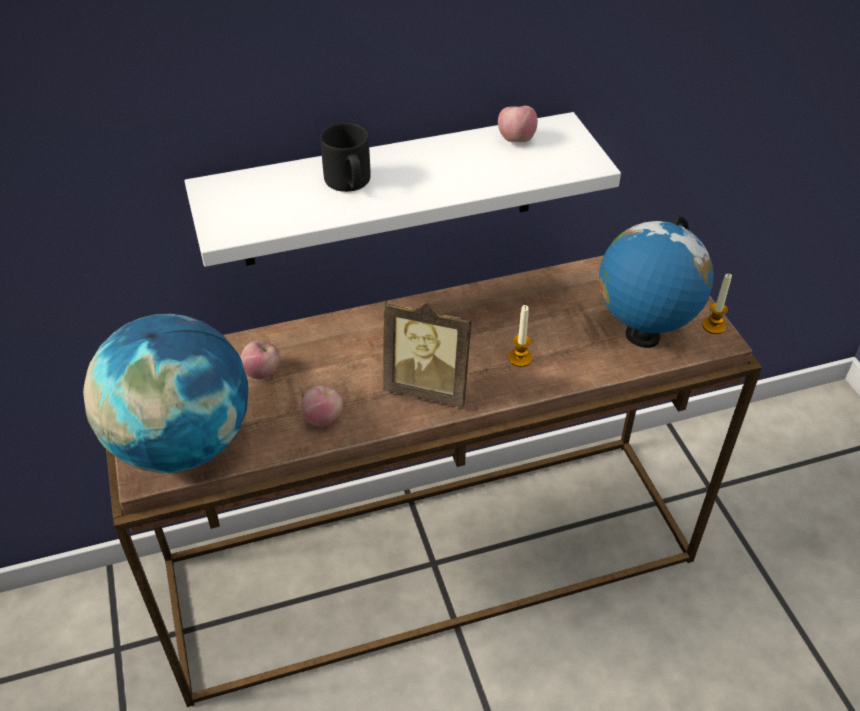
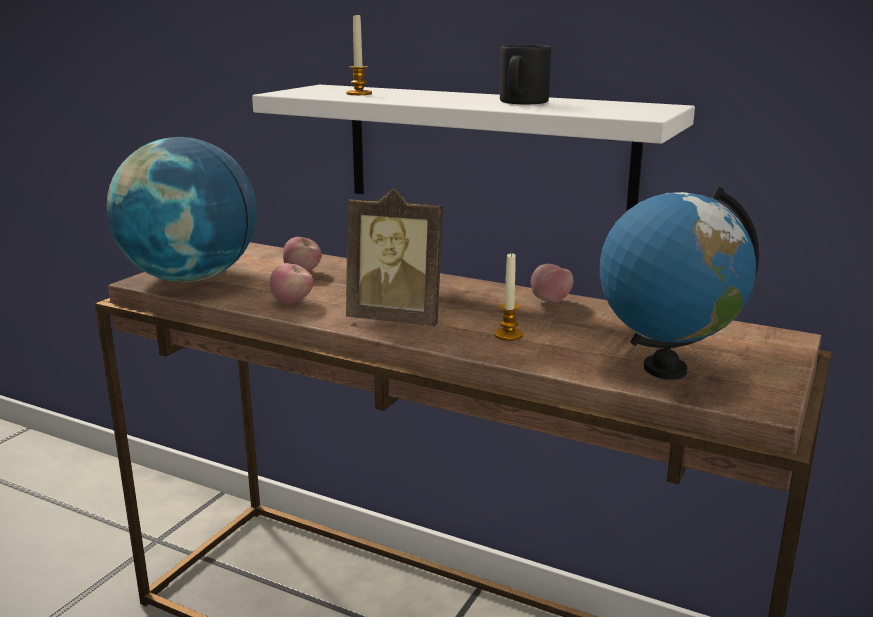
camera: 45 degrees right, 25 degrees down
black mug [320,123,371,192] -> black mug moved to [500,45,551,104]
picture frame [383,301,472,407] -> picture frame turned 45 degrees counterclockwise [346,189,443,326]
apple [498,106,538,142] -> apple moved to [531,264,573,303]
candle [702,274,732,334] -> candle moved to [346,13,372,95]

